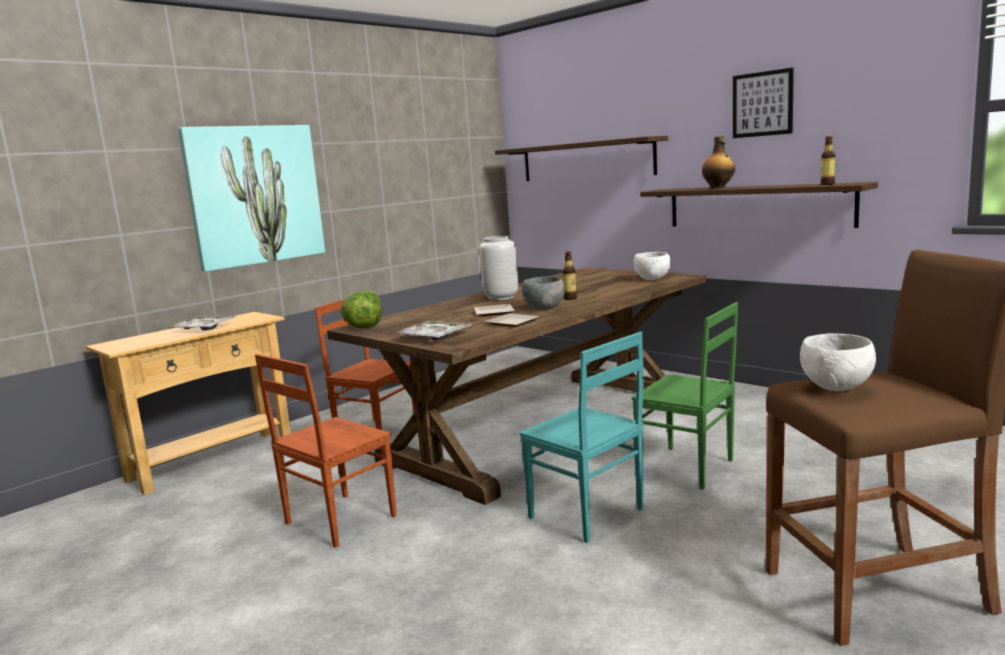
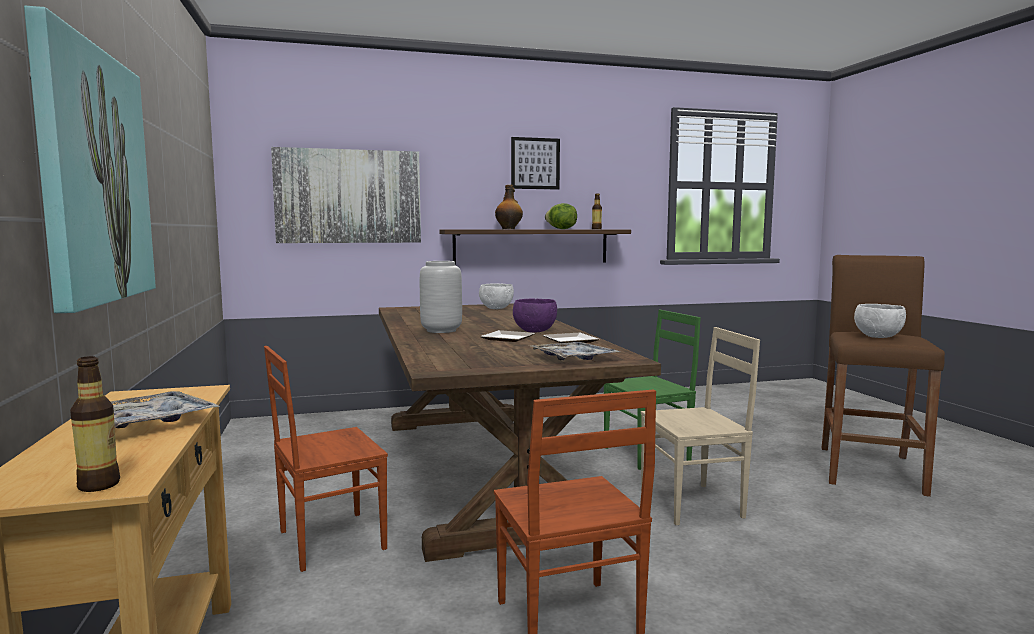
camera: 60 degrees left, 5 degrees down
lettuce [341,291,382,328] -> lettuce moved to [545,203,577,229]
shelf [495,136,668,181] -> picture [271,147,421,243]
turquoise chair [519,332,644,543] -> beige chair [641,327,760,525]
grey bowl [522,277,565,310] -> purple bowl [513,299,557,332]
bottle [562,252,577,300] -> bottle moved to [70,356,120,492]

